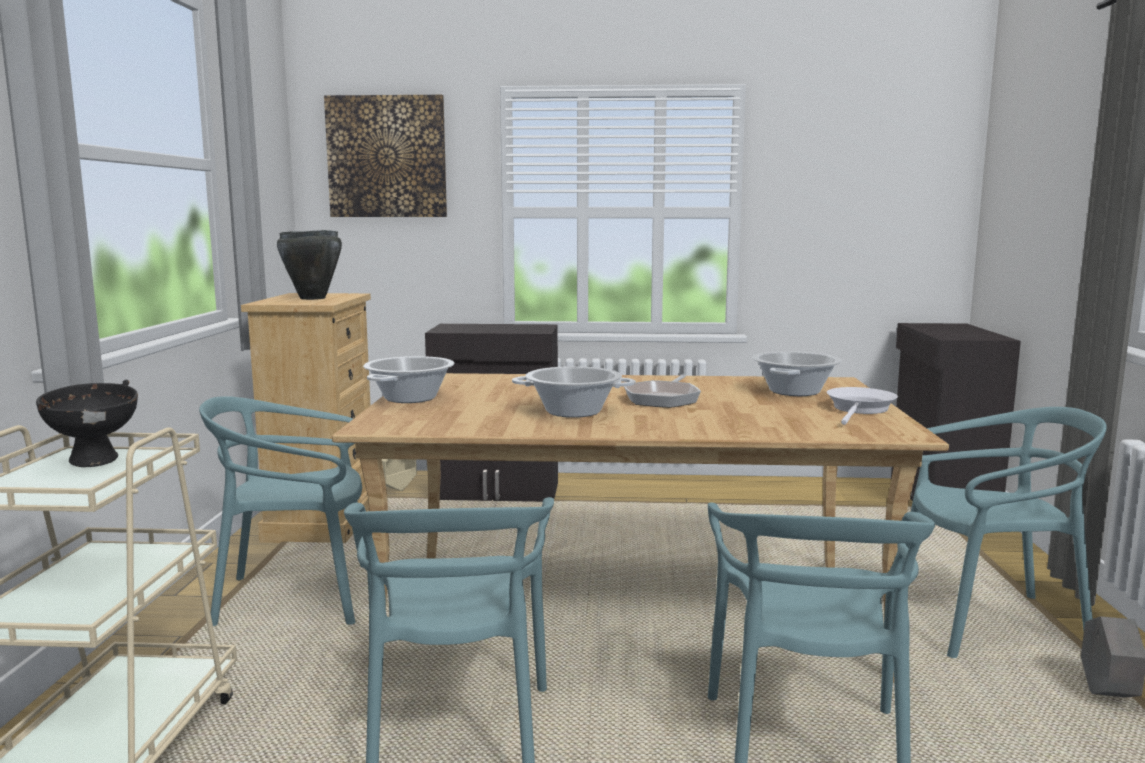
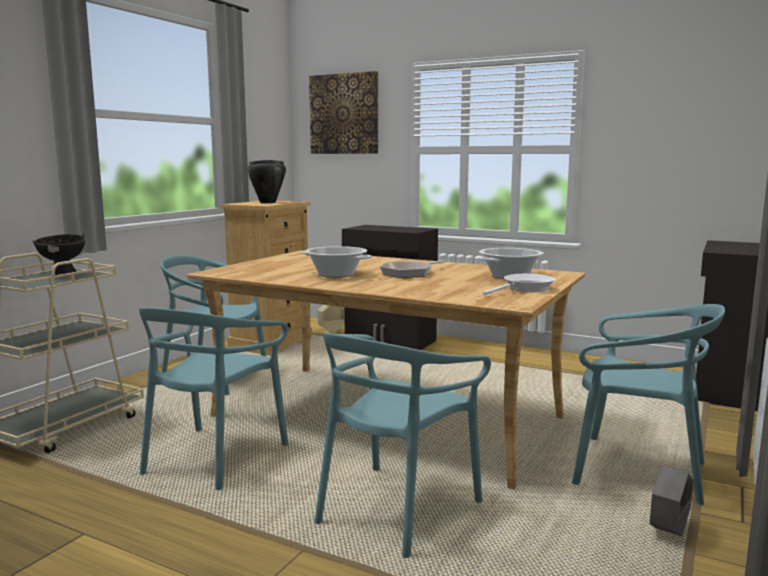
camera: 25 degrees right, 0 degrees up
cooking pot [363,356,455,403] -> none

